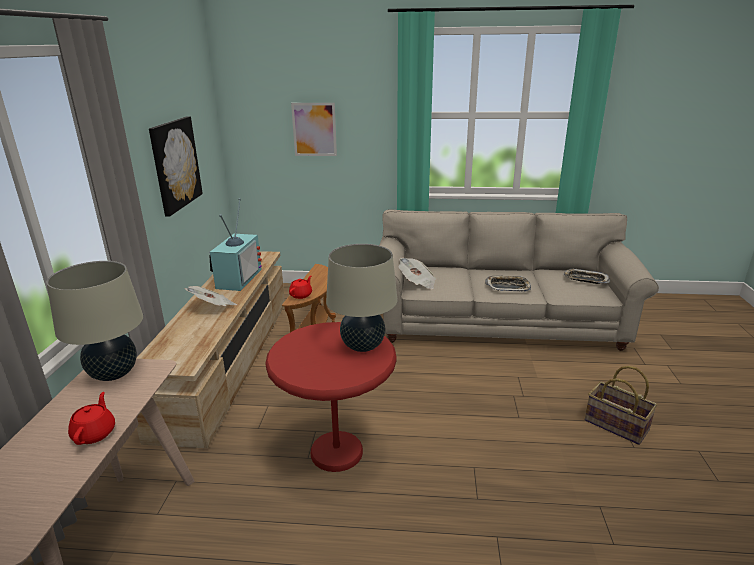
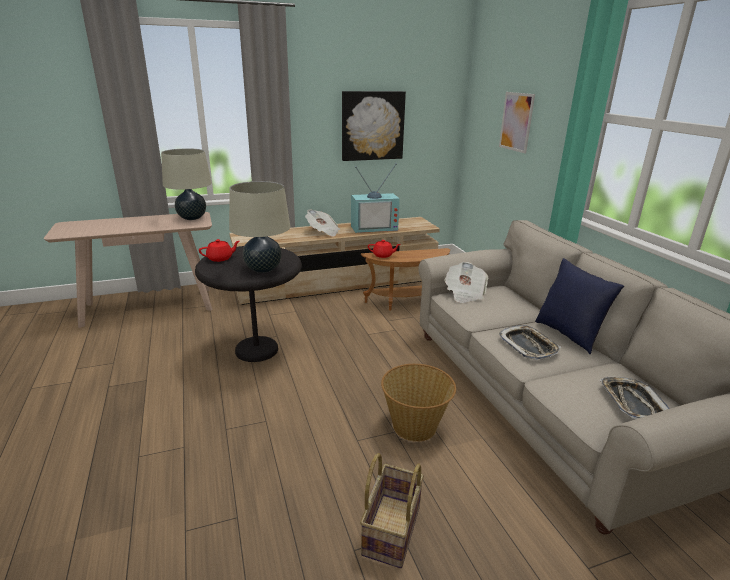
camera: 65 degrees right, 0 degrees up
red teapot [68,392,115,445] -> red teapot moved to [199,239,240,262]
red side table [265,322,397,472] -> black side table [195,246,302,362]
none -> basket [381,364,456,442]
none -> blue pillow [535,258,624,354]

